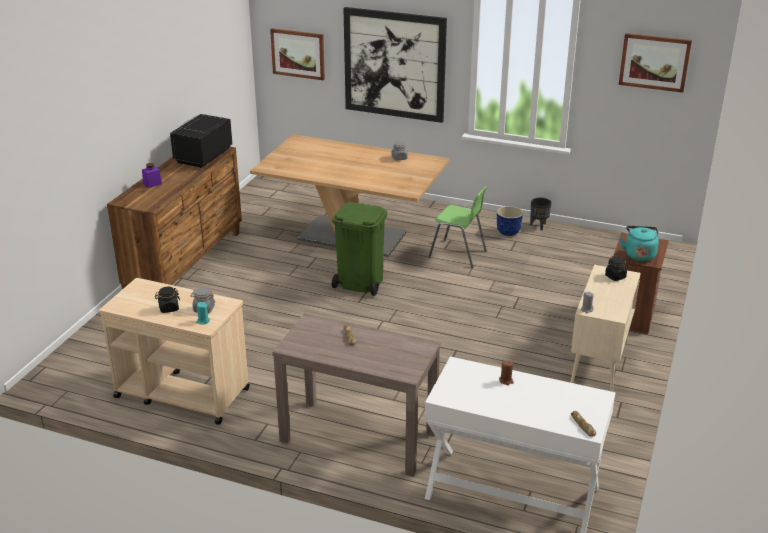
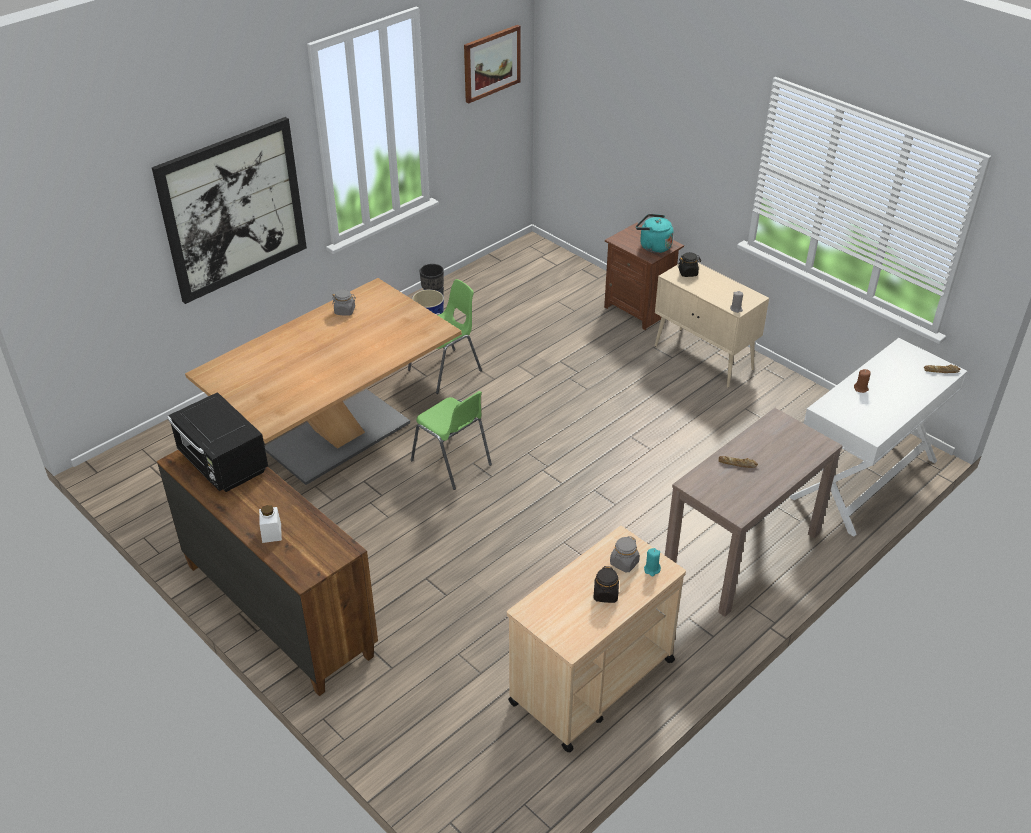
camera: 65 degrees left, 10 degrees up
purple jar [142,163,162,188] -> white jar [259,505,282,543]
picture [270,28,325,80] -> none
green trash can [332,202,387,296] -> green chair [411,391,492,490]

